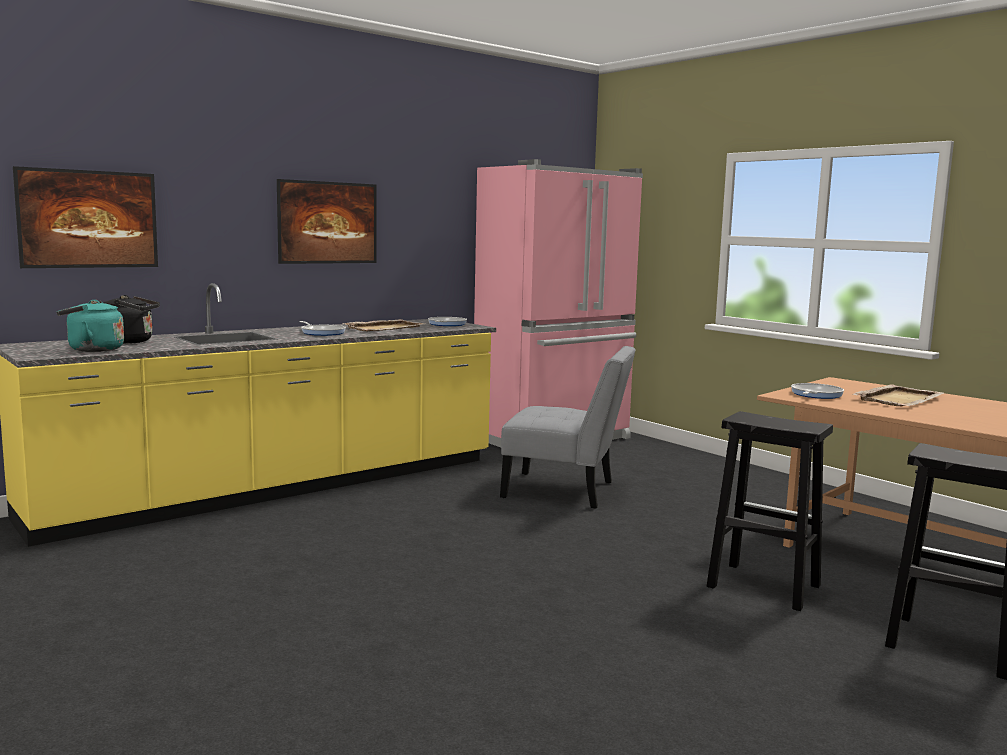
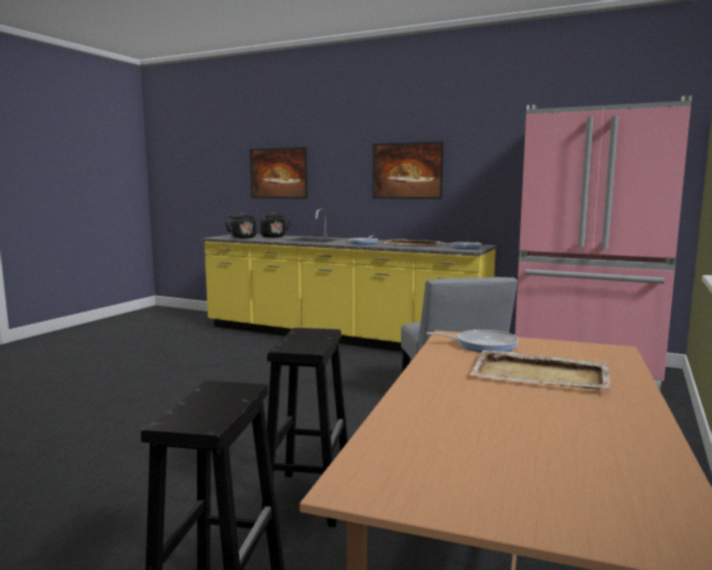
camera: 65 degrees right, 0 degrees up
turquoise kettle [56,300,124,352] -> black kettle [225,213,256,239]

